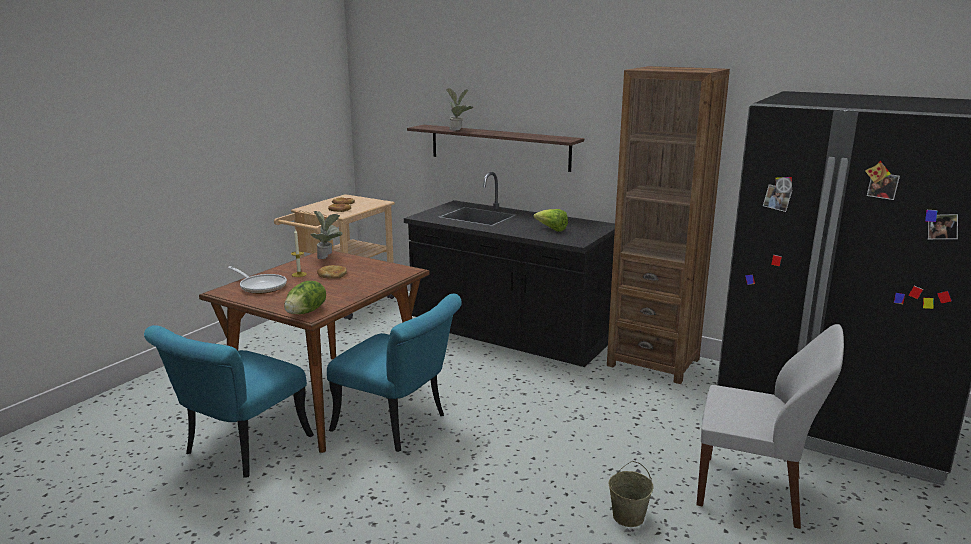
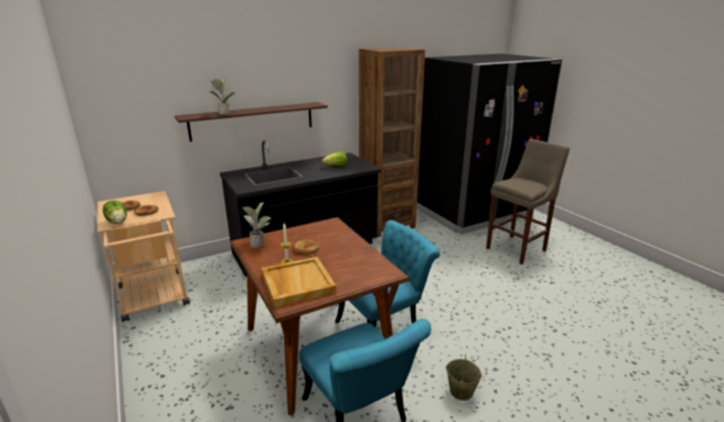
camera: 60 degrees left, 5 degrees up
frying pan [228,266,287,294] -> beige tray [261,257,336,307]
lettuce [284,281,326,314] -> lettuce moved to [103,200,127,224]
beige bucket [608,461,654,527] -> beige bucket moved to [446,354,482,401]
white chair [696,324,844,529] -> beige stool [486,139,570,265]

